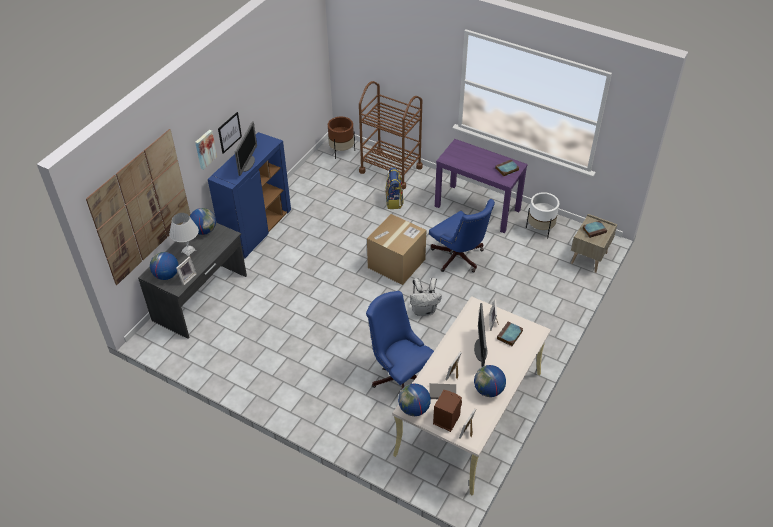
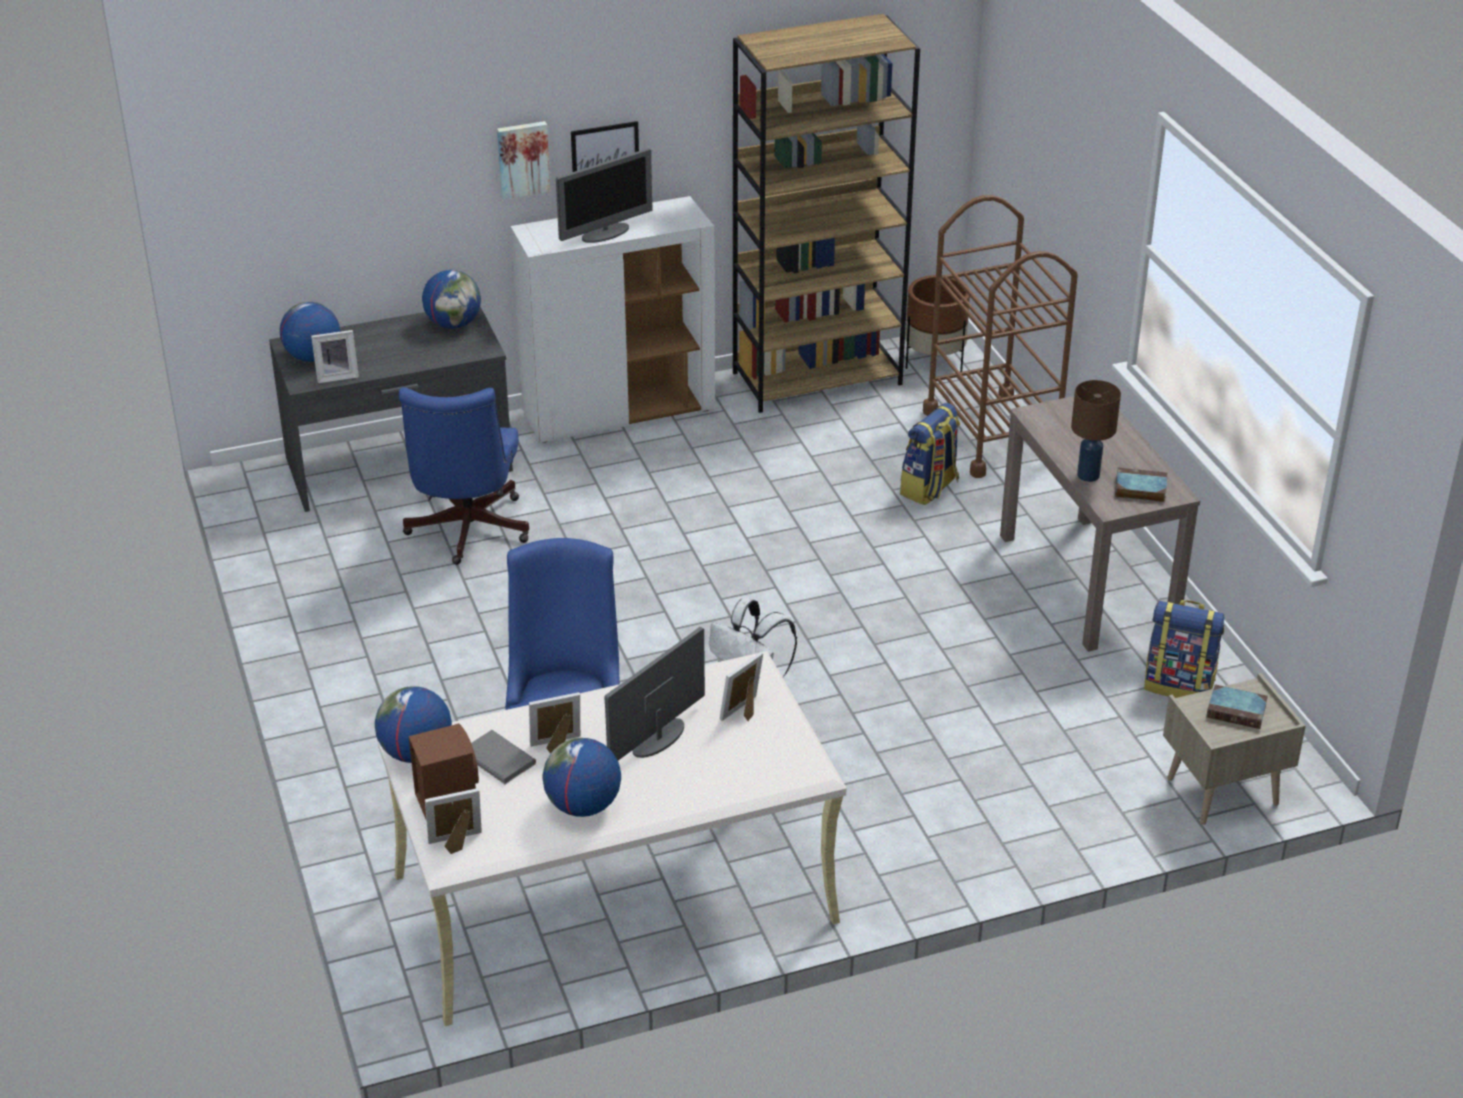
camera: 40 degrees right, 10 degrees down
picture [86,129,191,285] -> none
white table lamp [169,213,199,257] -> none
blue cabinet [208,132,291,259] -> white cabinet [511,196,715,443]
cardboard box [367,214,426,285] -> none
blue office chair [429,199,495,272] -> blue office chair moved to [399,387,529,565]
purple console table [435,139,528,233] -> brown console table [1000,396,1200,652]
book [497,322,523,346] -> none
white planter [526,192,559,239] -> backpack [1144,600,1224,698]
none -> brown bookcase [733,14,920,413]
none -> brown table lamp [1071,380,1121,482]

